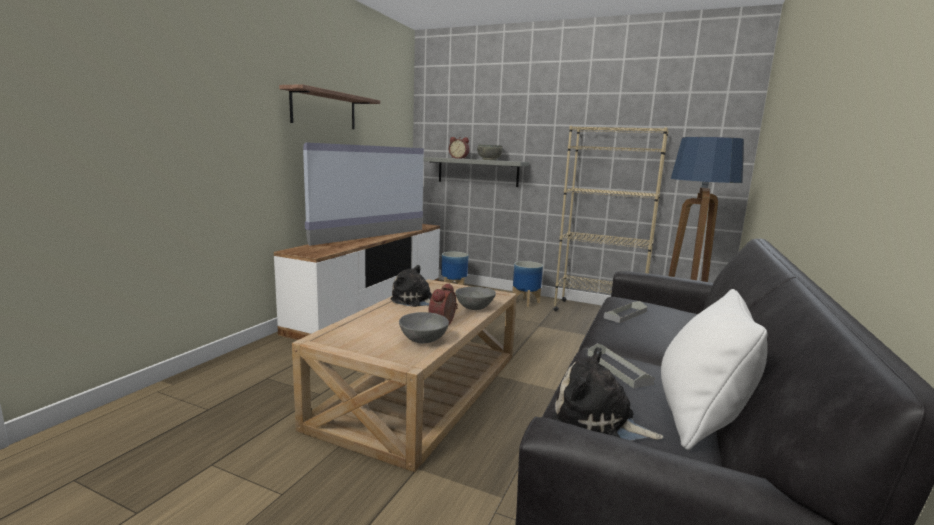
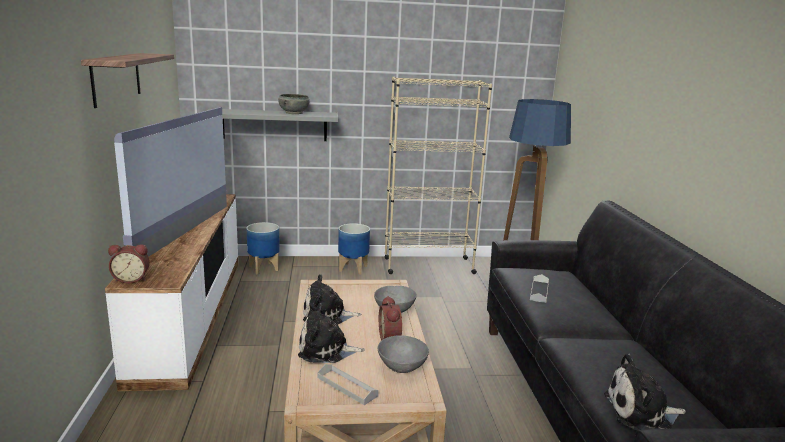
camera: 30 degrees left, 5 degrees up
alarm clock [449,137,469,159] -> alarm clock moved to [108,244,150,283]
grey tray [587,343,655,388] -> grey tray moved to [317,364,379,405]
white pillow [661,289,768,450] -> none
none -> plush toy [298,303,365,363]

